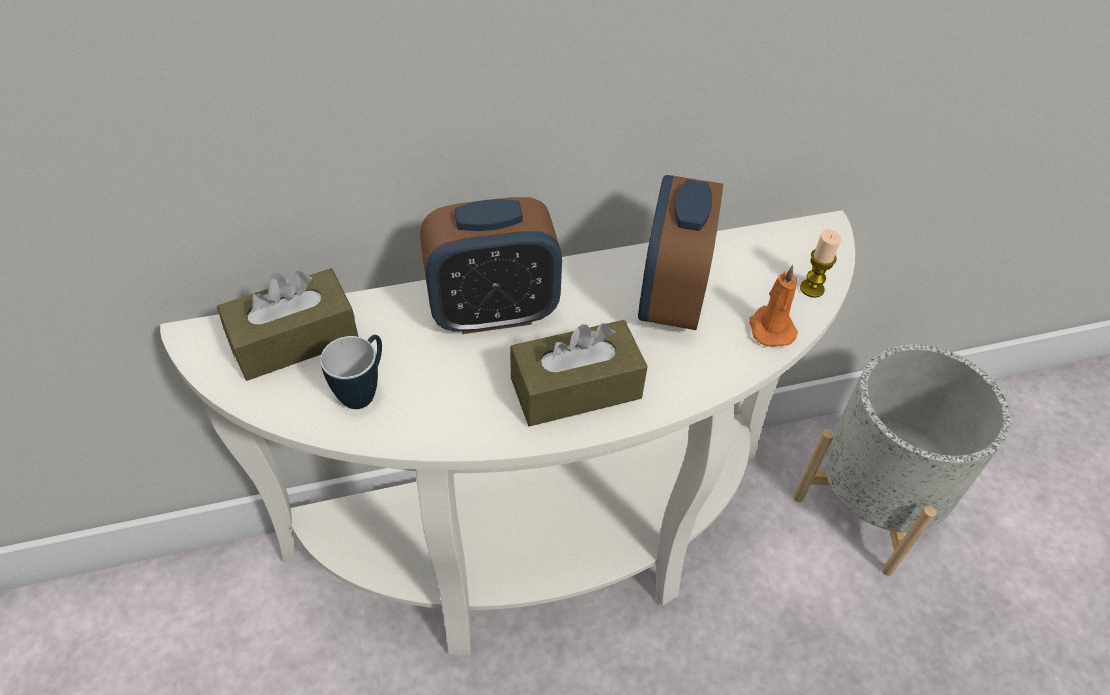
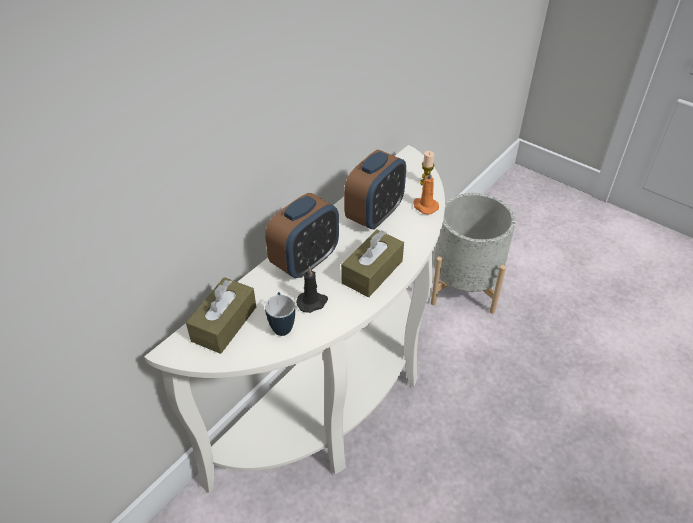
camera: 35 degrees left, 5 degrees down
alarm clock [638,175,723,330] -> alarm clock turned 120 degrees counterclockwise [344,150,406,230]
none -> black candle [296,266,328,313]

